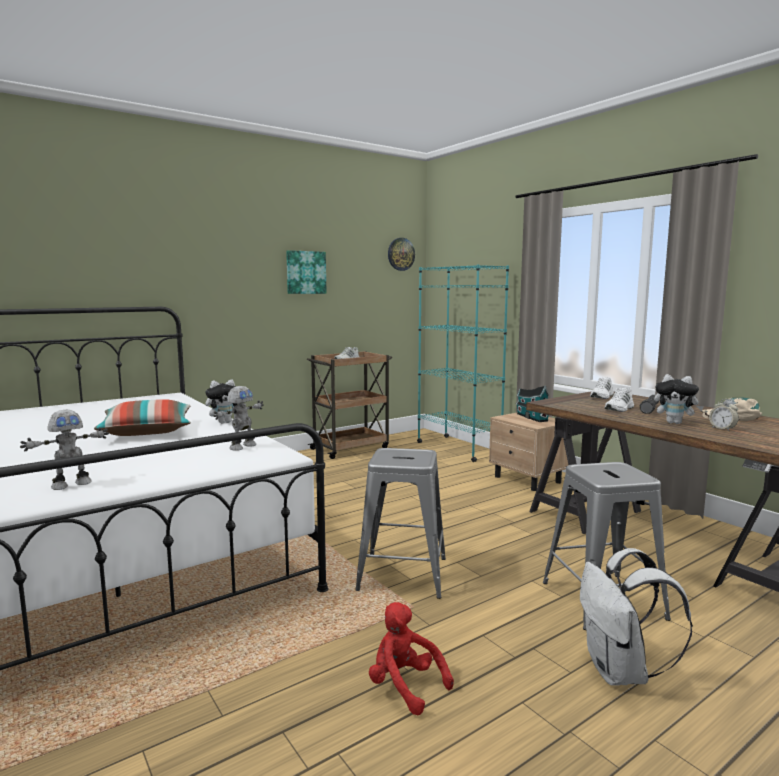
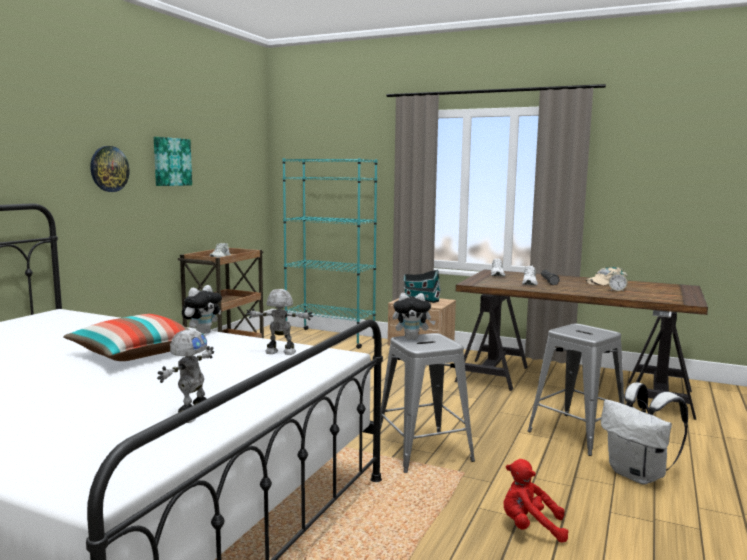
camera: 30 degrees left, 0 degrees up
toy robot [213,386,264,451] -> toy robot turned 90 degrees counterclockwise [246,289,313,355]
wall clock [388,238,415,271] -> wall clock moved to [90,146,130,192]
plush toy [654,374,704,424] -> plush toy moved to [393,293,436,340]

